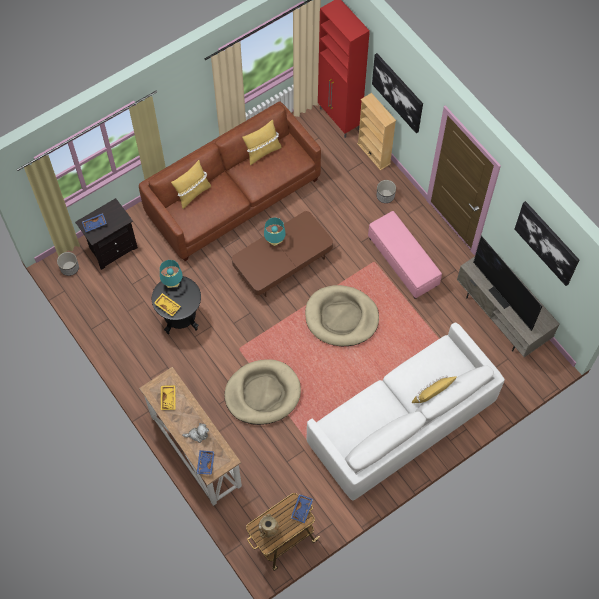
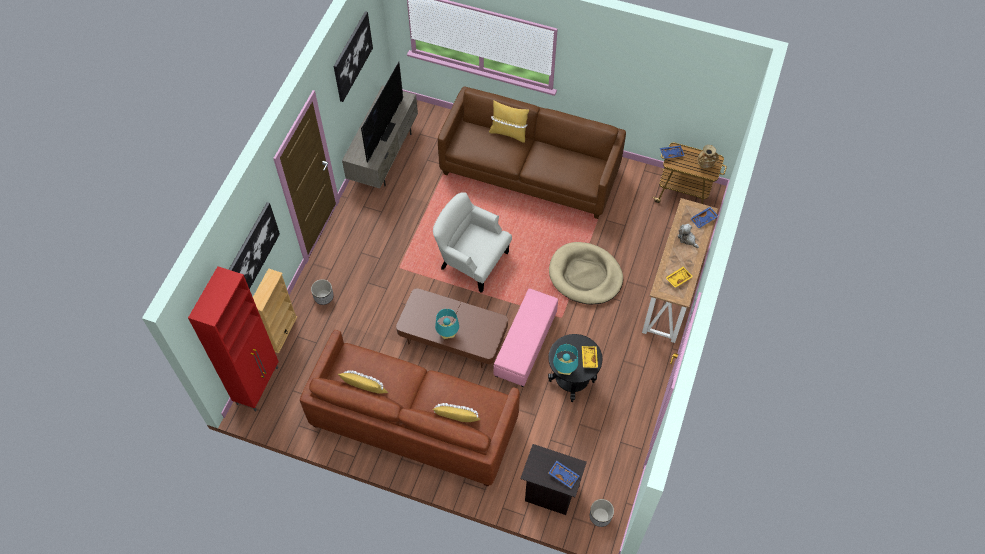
camera: 125 degrees left, 5 degrees down
beige dog bed [305,285,379,346] -> white armchair [433,192,512,293]
white sofa [306,322,505,501] -> brown sofa [438,87,626,219]
pink ottoman [368,211,442,299] -> pink ottoman moved to [493,288,558,387]

